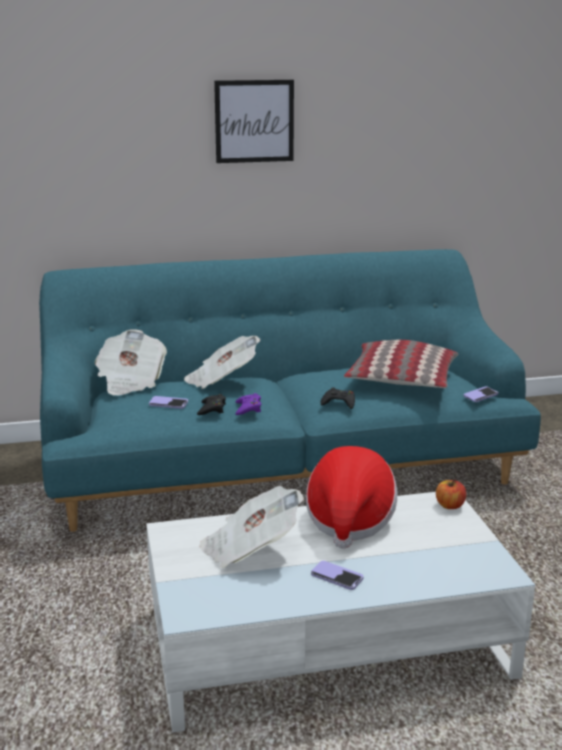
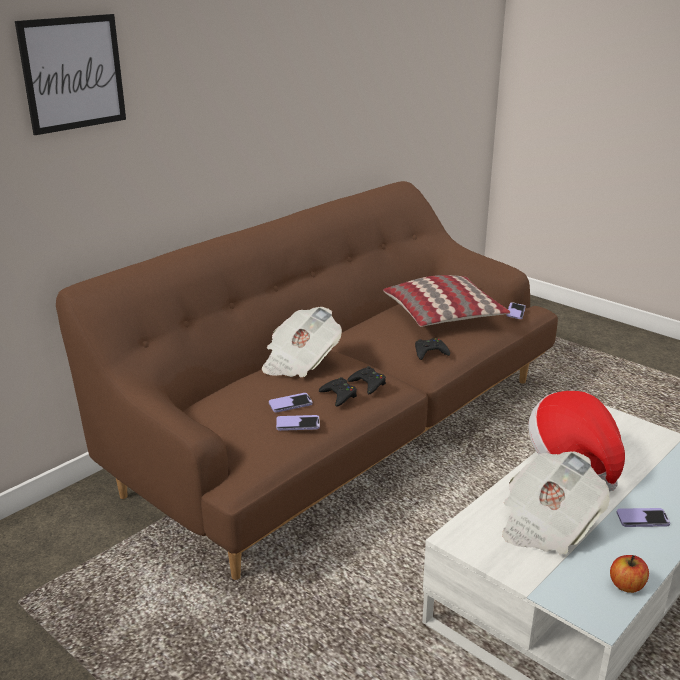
camera: 35 degrees left, 5 degrees up
turquoise sofa [39,249,541,532] -> brown sofa [56,181,558,580]
newspaper [95,329,167,395] -> none
picture [214,80,294,163] -> picture moved to [15,14,126,135]
purple game controller [235,393,261,415] -> black game controller [348,366,386,394]
apple [436,479,466,509] -> apple moved to [610,555,649,593]
none -> phone [276,415,320,431]

